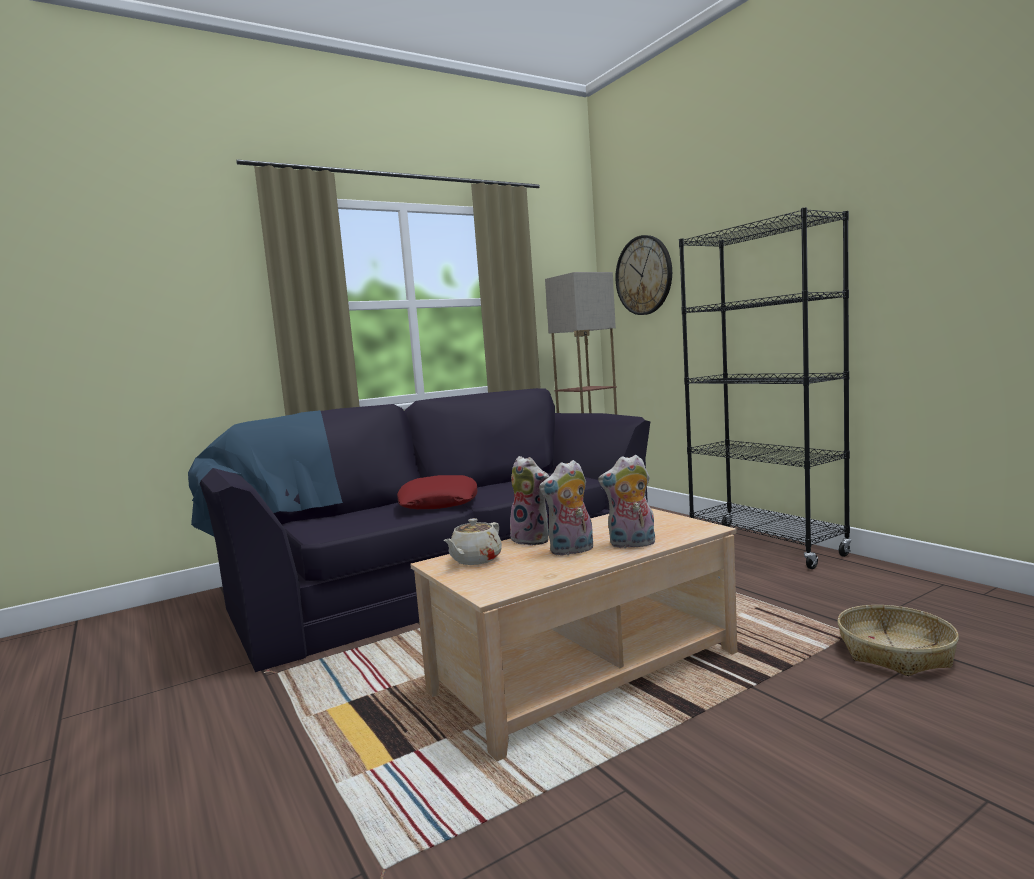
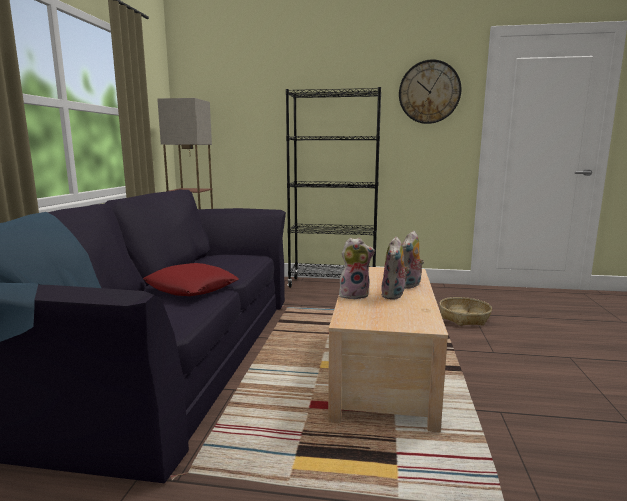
camera: 50 degrees left, 5 degrees up
beige teapot [443,518,502,565] -> none
wall clock [615,235,672,315] -> wall clock moved to [399,59,462,124]

